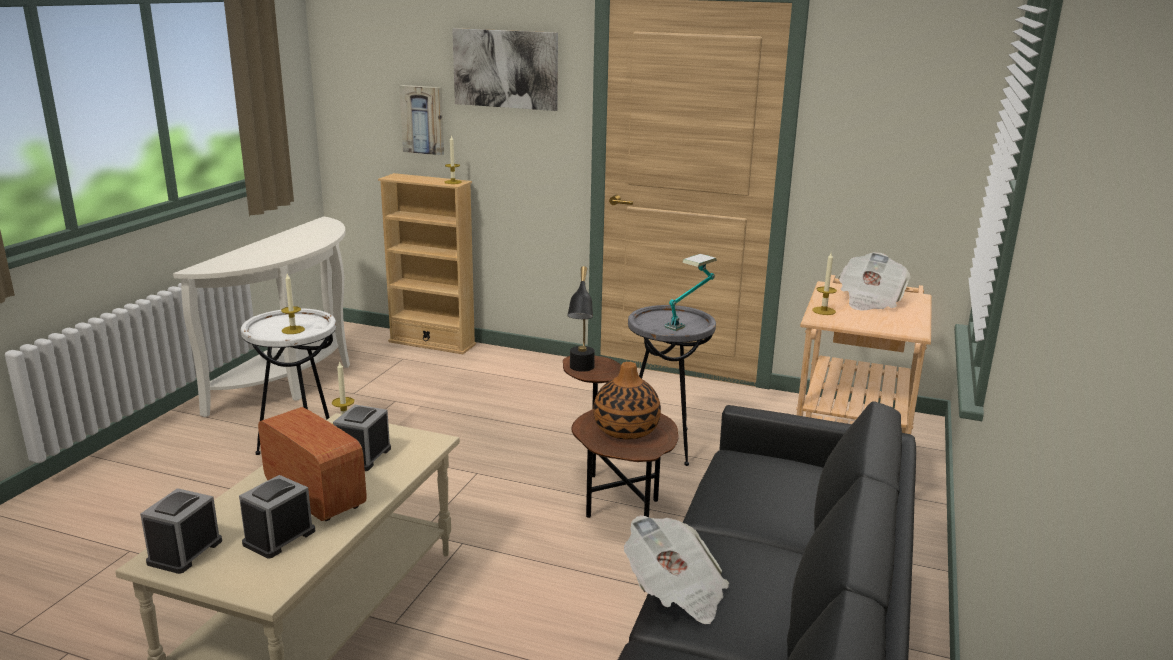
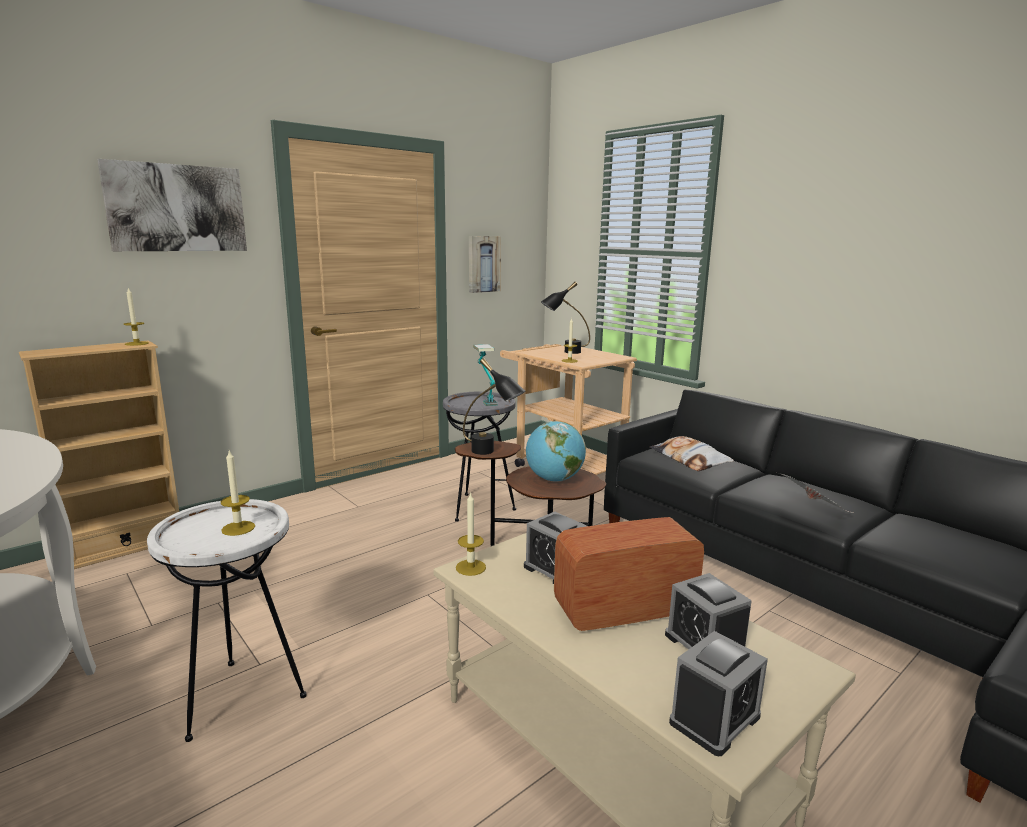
camera: 60 degrees left, 5 degrees down
alarm clock [140,488,222,574] -> alarm clock turned 90 degrees counterclockwise [669,631,768,756]
picture [399,85,444,155] -> picture moved to [469,236,501,293]
vase [593,362,661,439] -> globe [526,421,586,482]
newspaper [838,252,911,311] -> black table lamp [541,282,590,354]
none -> pillow [650,436,734,471]

